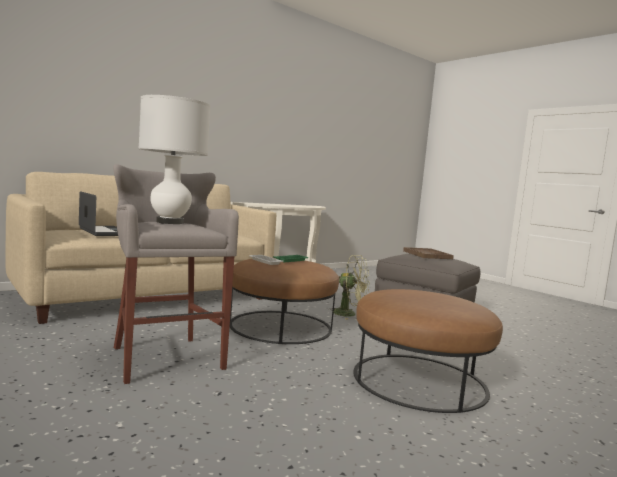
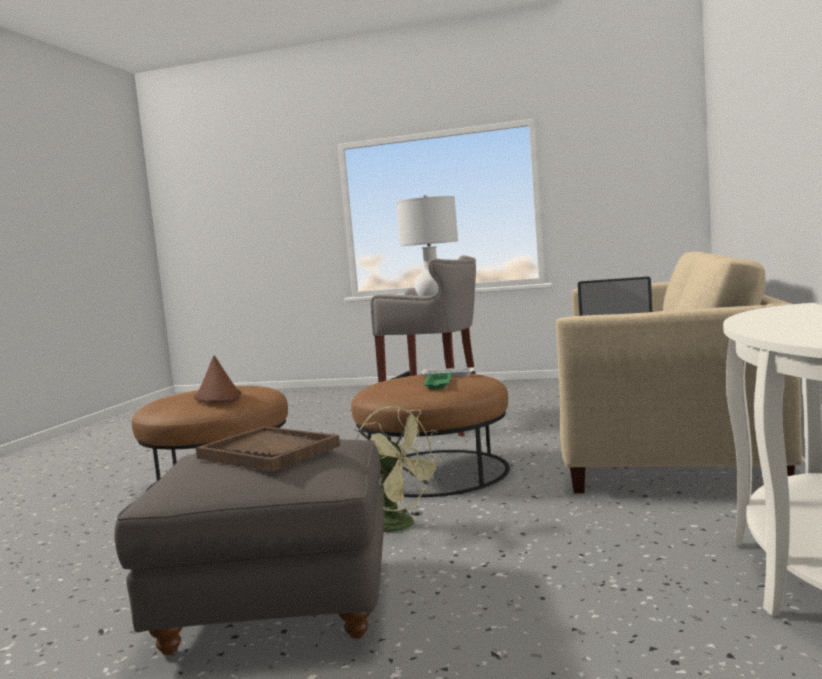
camera: 145 degrees right, 0 degrees up
green fan [329,255,370,320] -> green fan turned 120 degrees counterclockwise [356,406,444,535]
none -> brown hat [194,355,241,404]

